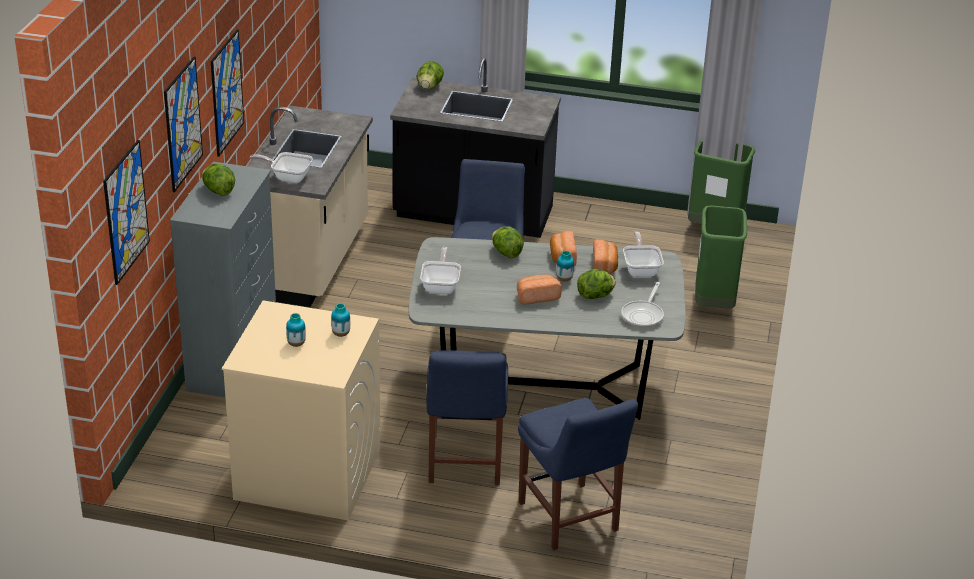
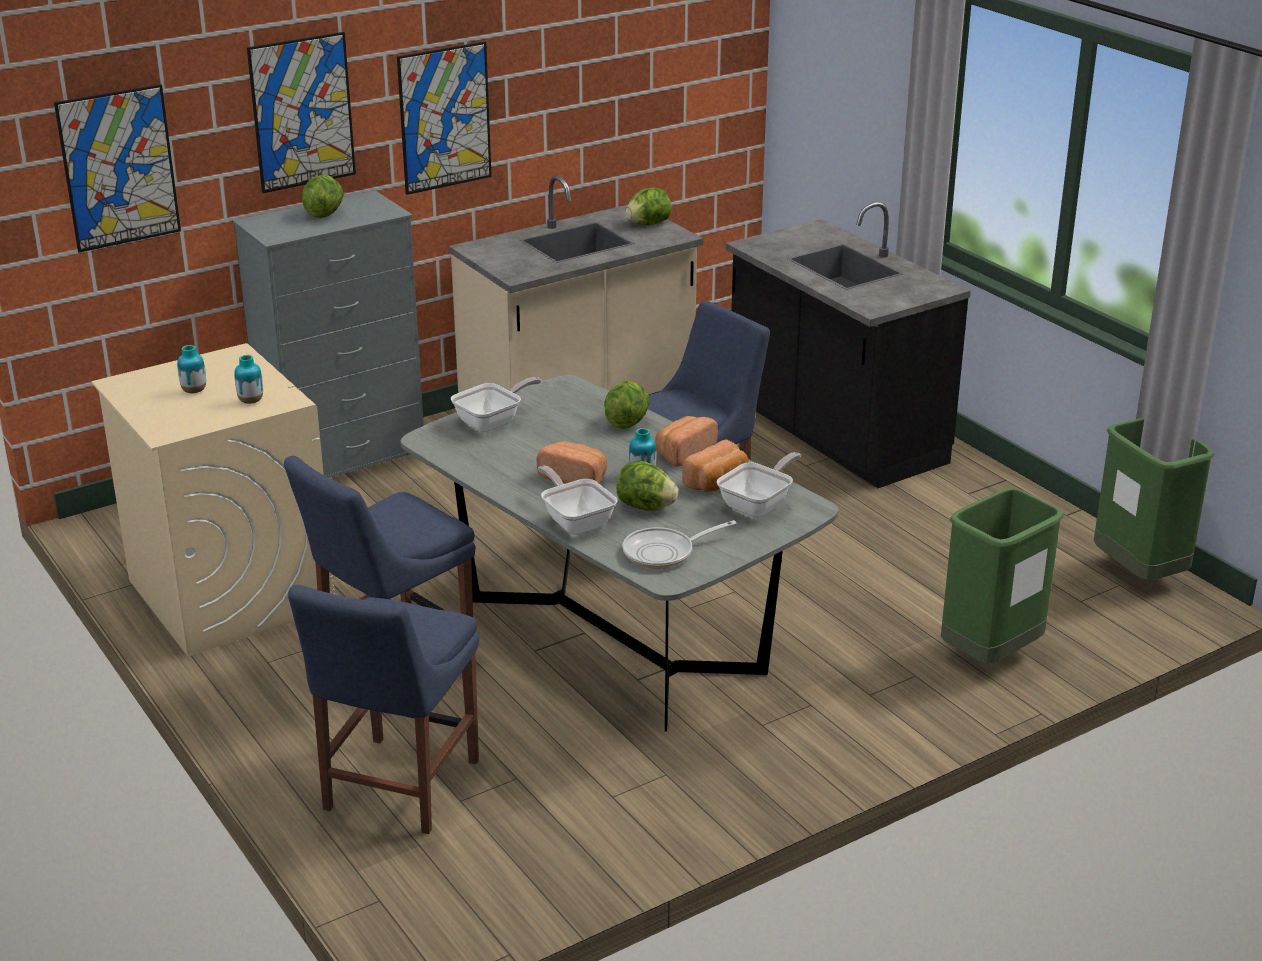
camera: 45 degrees right, 5 degrees down
frying pan [250,152,313,183] -> frying pan moved to [538,466,617,535]
lettuce [417,61,444,90] -> lettuce moved to [625,187,672,225]

